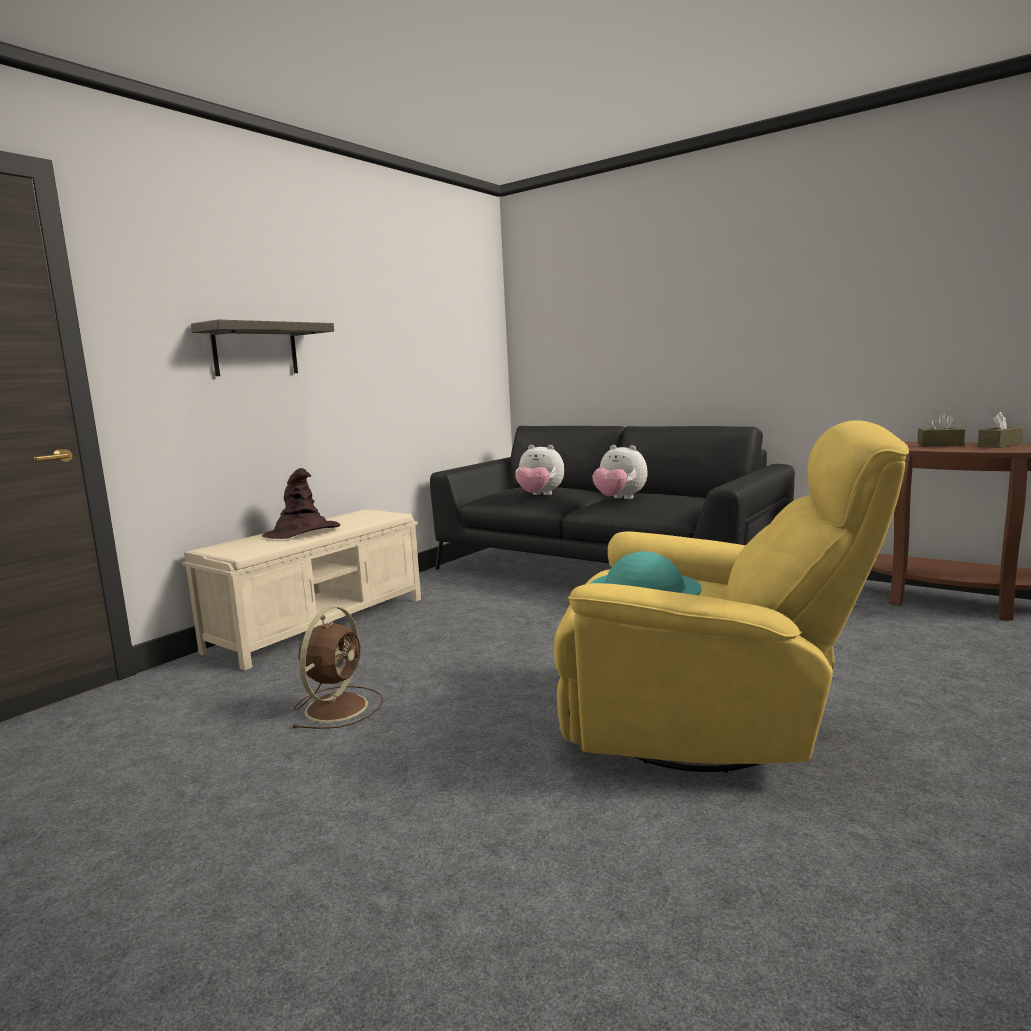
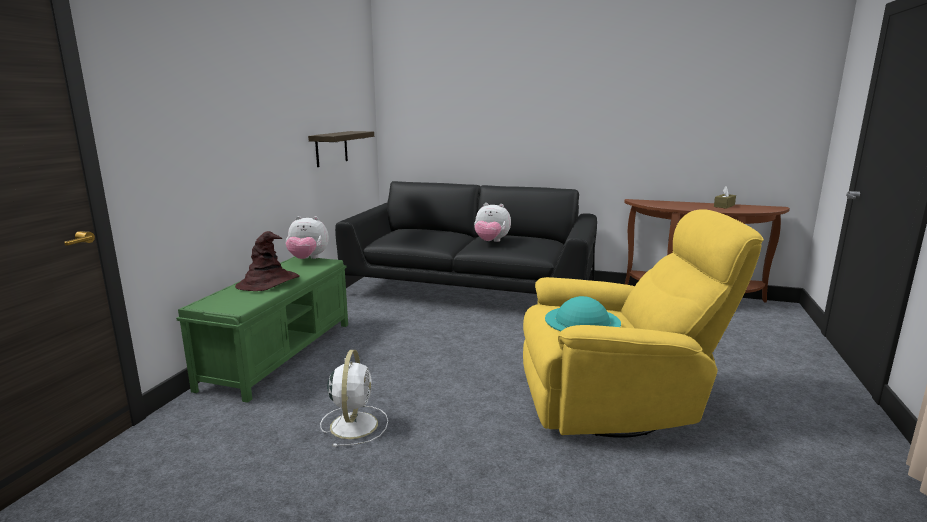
camera: 20 degrees left, 5 degrees up
beige bench [182,509,421,670] -> green bench [176,256,348,403]
shelf [191,320,334,376] -> shelf moved to [308,131,374,167]
brown fan [292,607,383,729] -> white fan [320,350,388,447]
plush toy [515,445,564,495] -> plush toy moved to [286,216,329,259]
brown tissue box [917,413,965,446] -> none

